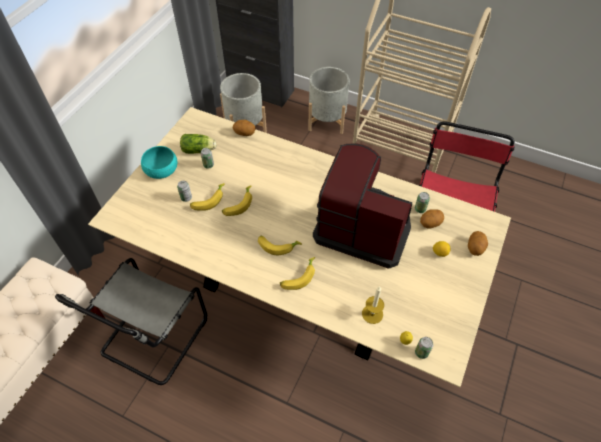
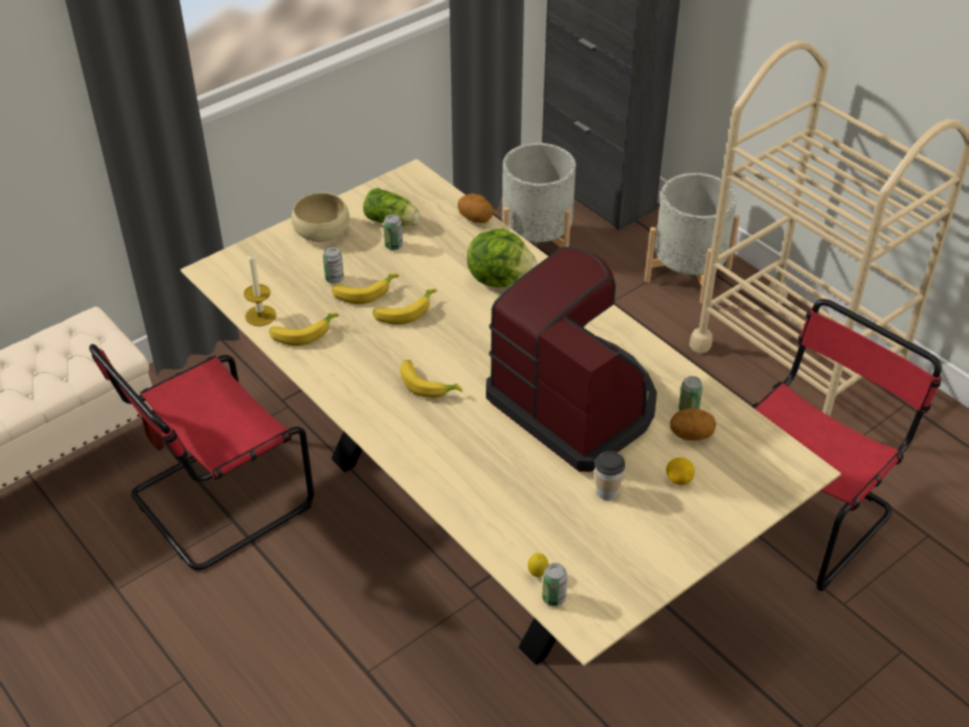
camera: 25 degrees right, 10 degrees down
grey chair [55,258,207,385] -> red chair [89,344,314,570]
turquoise bowl [141,146,177,179] -> beige bowl [291,192,350,242]
banana [280,257,315,290] -> banana moved to [269,313,339,346]
candle [362,286,384,324] -> candle moved to [244,251,276,326]
potato [468,231,488,256] -> none
none -> lettuce [467,229,537,288]
none -> cup [595,451,625,500]

